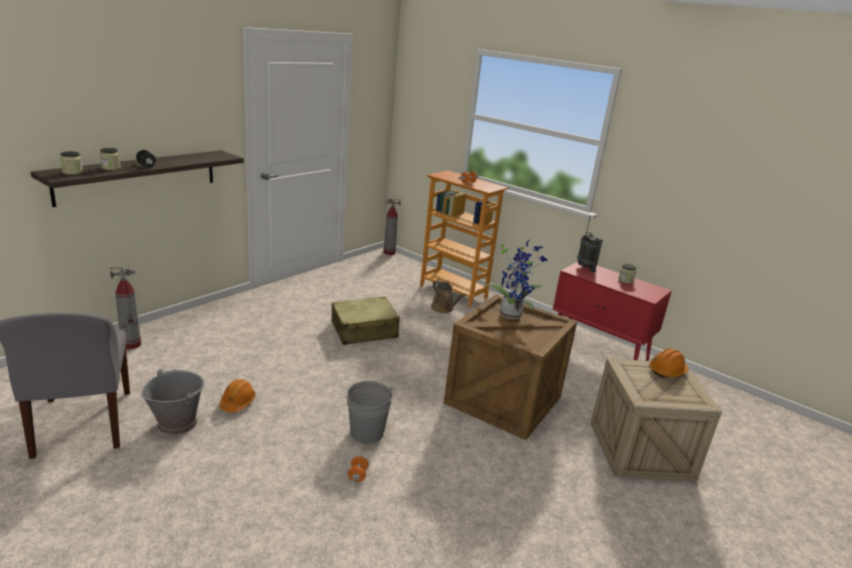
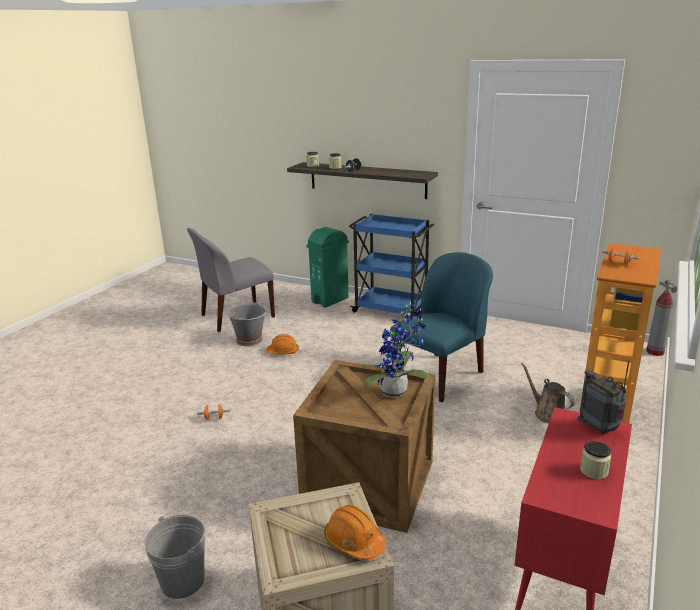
camera: 80 degrees right, 0 degrees up
fire extinguisher [110,267,141,350] -> green trash can [307,227,349,308]
beige suitcase [331,296,400,345] -> blue chair [390,252,493,402]
grey bucket [345,381,393,443] -> grey bucket moved to [144,514,205,599]
brown watering can [431,280,466,313] -> brown watering can turned 105 degrees clockwise [521,363,575,423]
radio [577,217,603,272] -> radio turned 90 degrees clockwise [578,360,629,434]
none -> blue cart [349,214,434,316]

